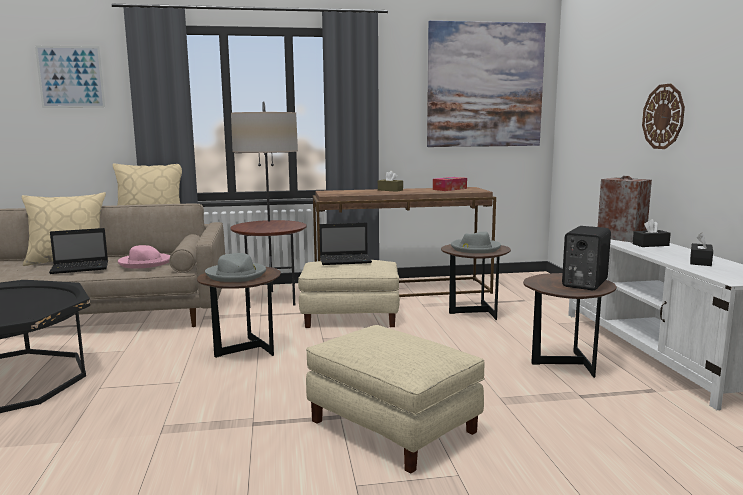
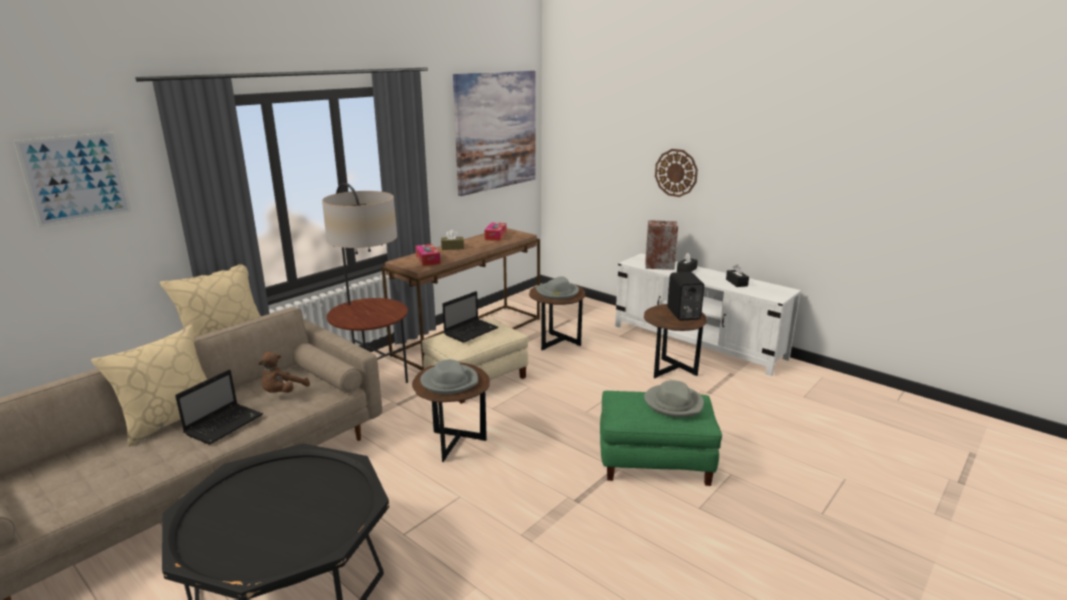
camera: 40 degrees left, 10 degrees up
pink hat [118,245,171,268] -> brown plush toy [258,352,310,393]
beige ottoman [306,325,485,474] -> green ottoman [600,391,722,486]
none -> tissue box [415,244,440,266]
none -> grey hat [644,380,704,417]

